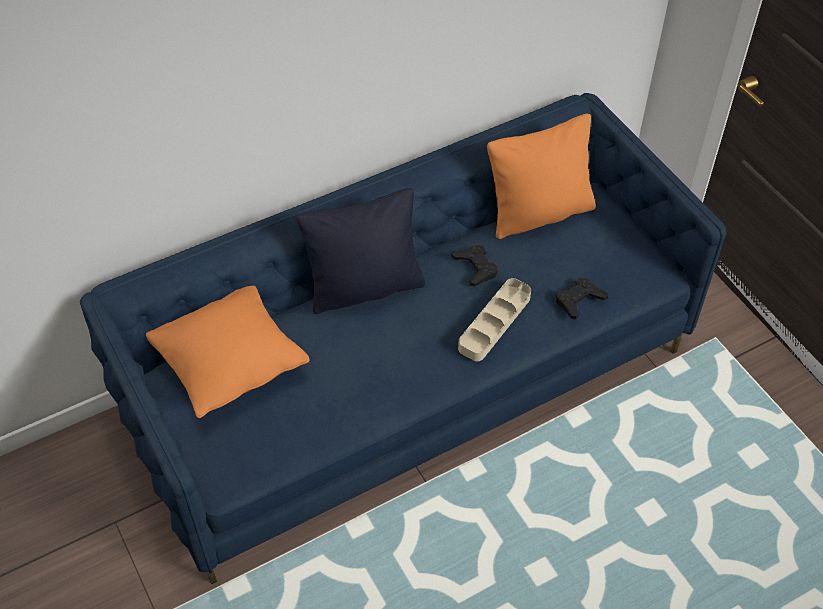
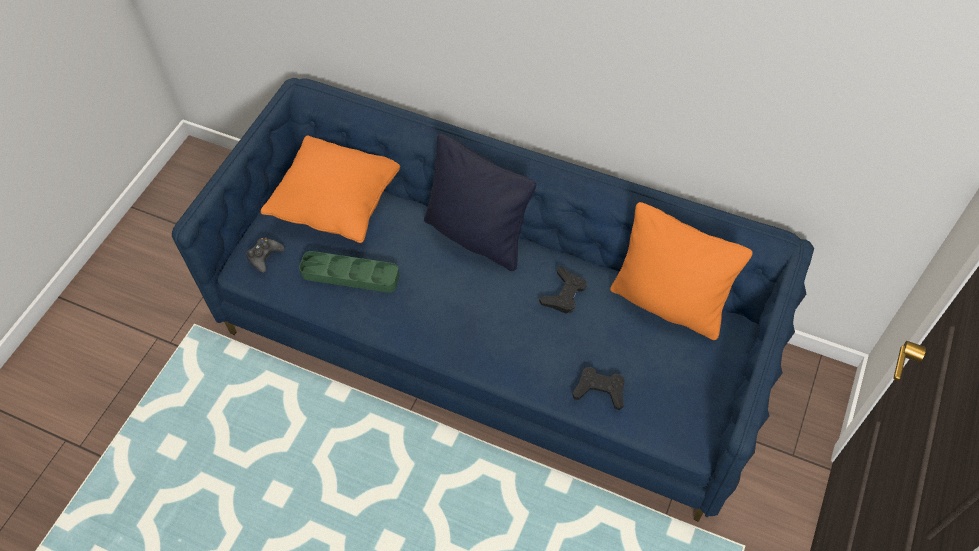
camera: 55 degrees right, 5 degrees up
beige tray [458,278,531,361] -> none
none -> black game controller [246,238,285,273]
none -> green tray [299,251,400,293]

